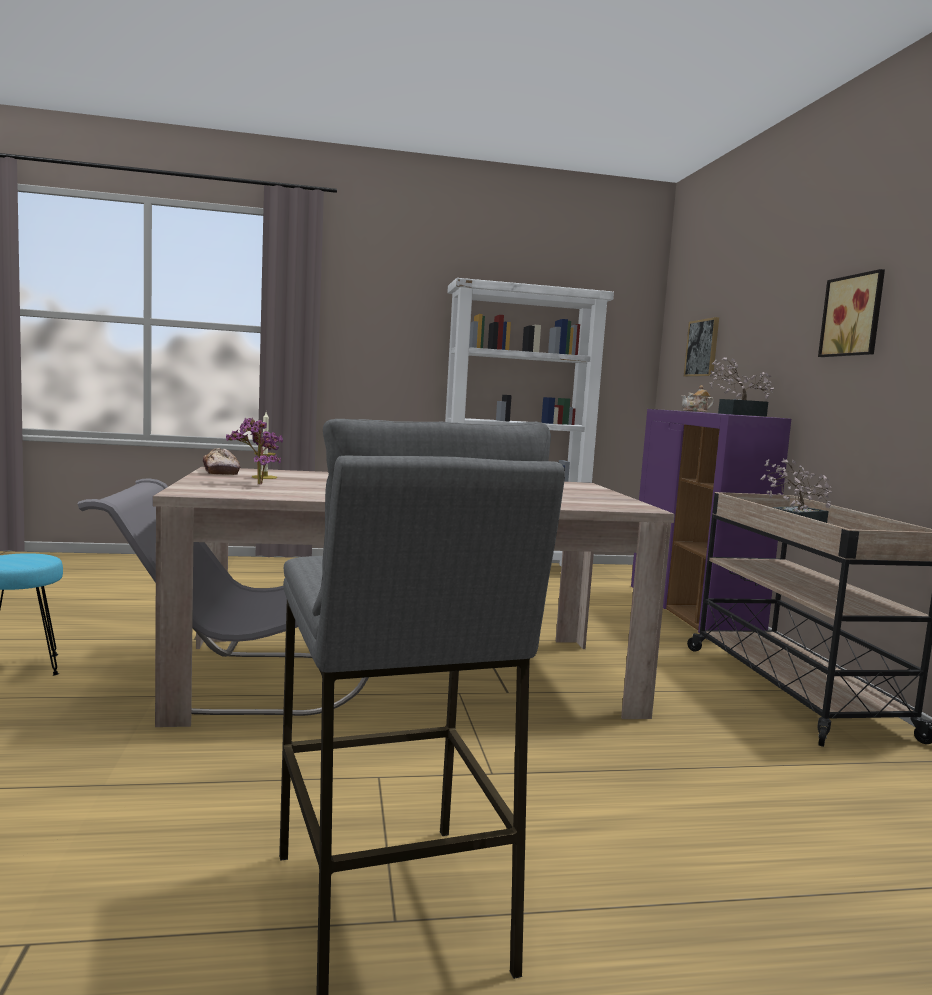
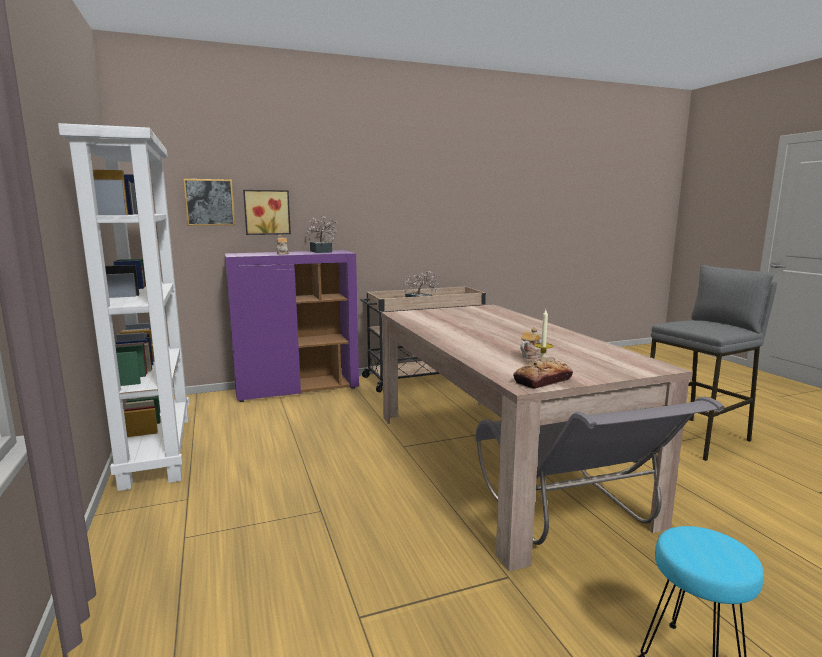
camera: 100 degrees left, 5 degrees up
potted plant [226,418,283,485] -> none
picture [818,269,885,357] -> picture moved to [243,190,291,235]
none -> teapot [520,327,542,359]

